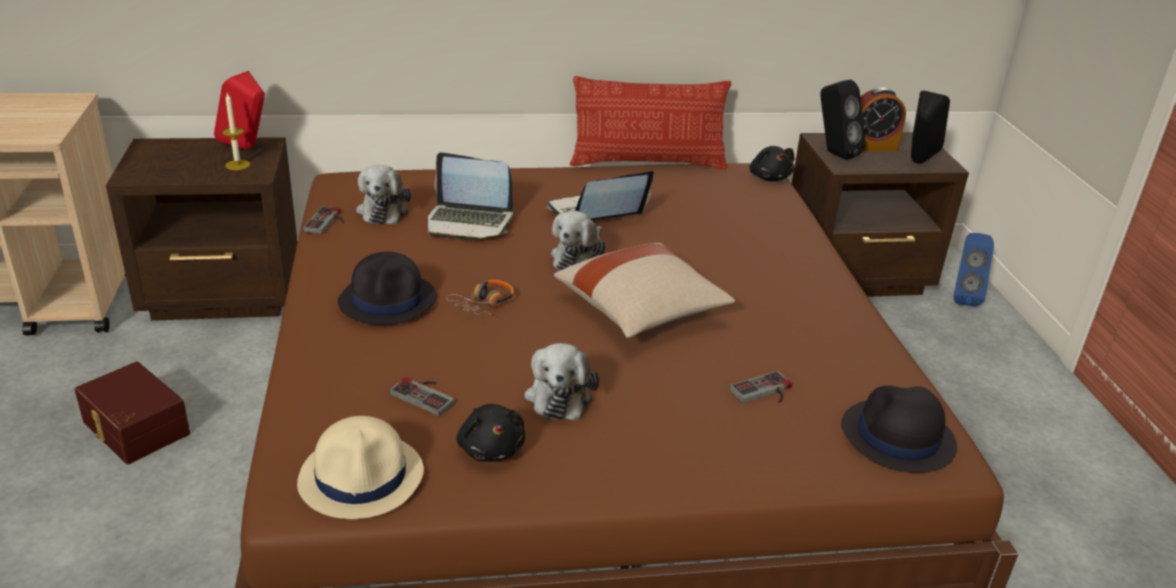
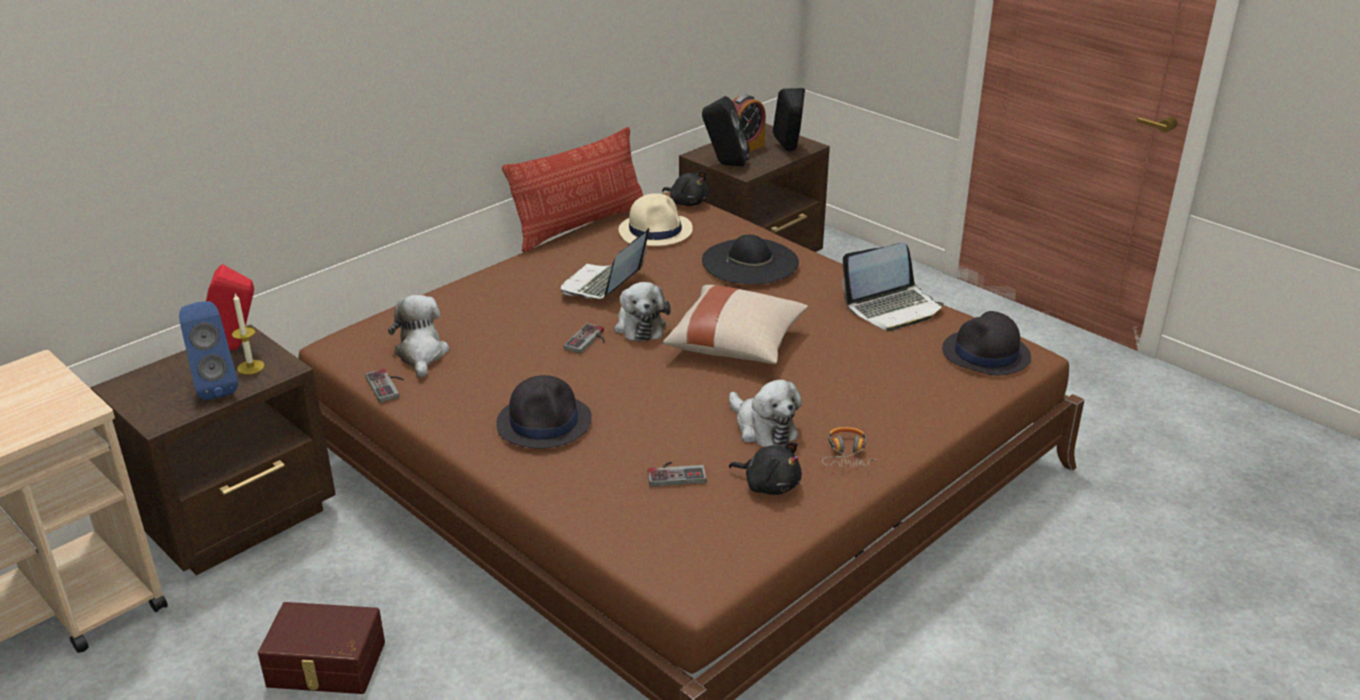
camera: 35 degrees left, 0 degrees up
beige hat [297,416,424,519] -> beige hat moved to [619,193,693,246]
plush toy [356,165,411,224] -> plush toy turned 150 degrees counterclockwise [388,295,449,378]
laptop [428,152,513,240] -> laptop moved to [842,242,944,331]
headphones [446,280,514,315] -> headphones moved to [822,427,877,467]
game controller [729,371,792,403] -> game controller moved to [564,323,605,354]
blue speaker [954,233,994,306] -> blue speaker moved to [179,301,238,400]
none -> black hat [702,234,799,284]

